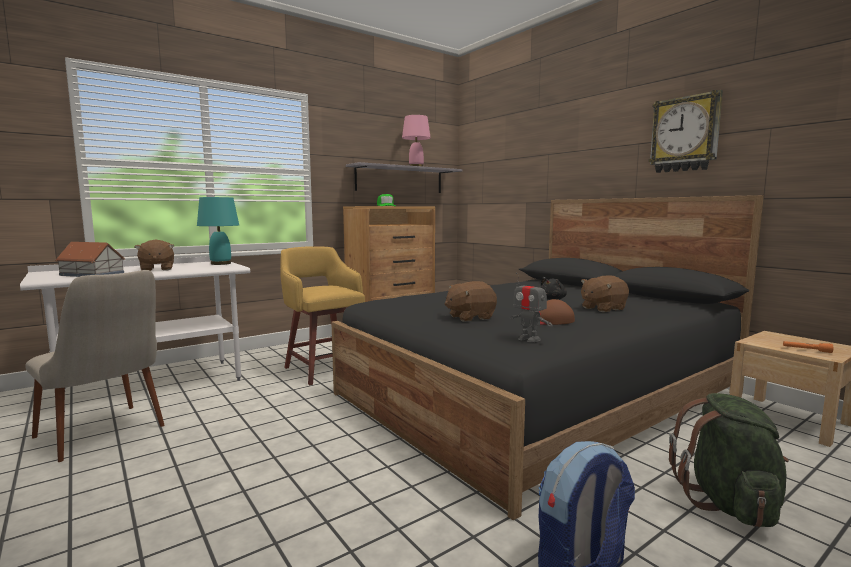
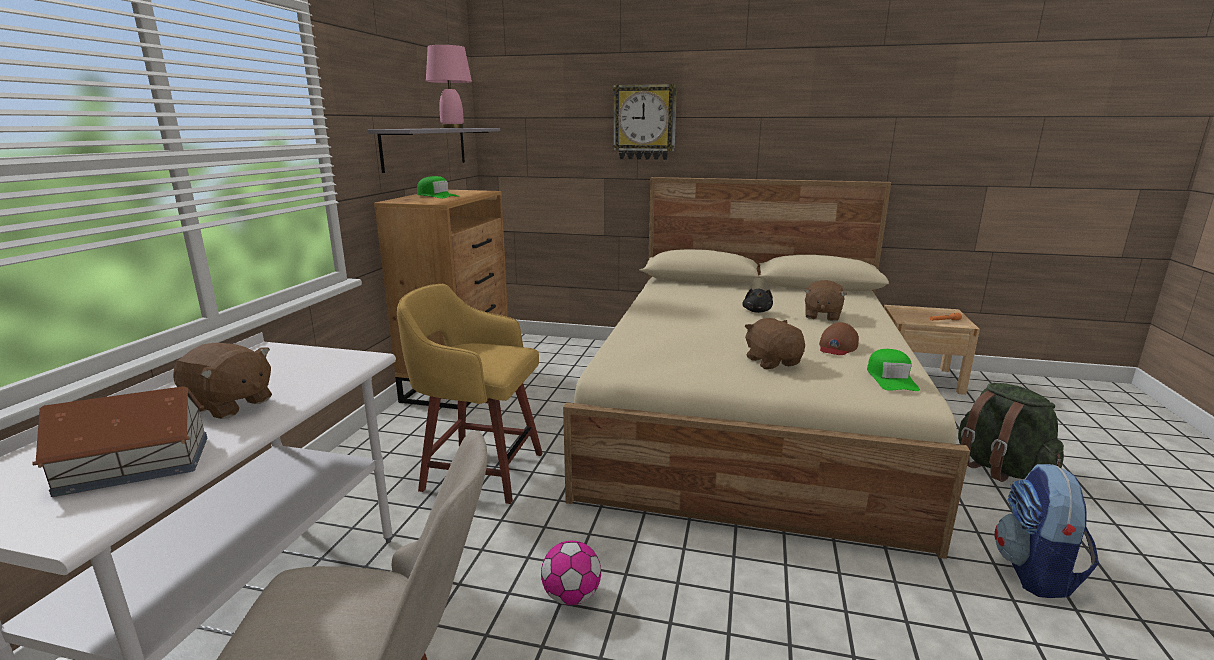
camera: 40 degrees left, 10 degrees up
turquoise table lamp [197,197,239,265] -> none
black bed [331,195,764,520] -> beige bed [563,177,970,559]
brown plush toy [445,281,497,322] -> brown plush toy turned 135 degrees clockwise [744,318,805,369]
toy robot [510,272,553,342] -> green cap [867,349,920,391]
wall clock [649,90,723,173] -> wall clock moved to [613,84,677,160]
none -> football [541,540,601,605]

